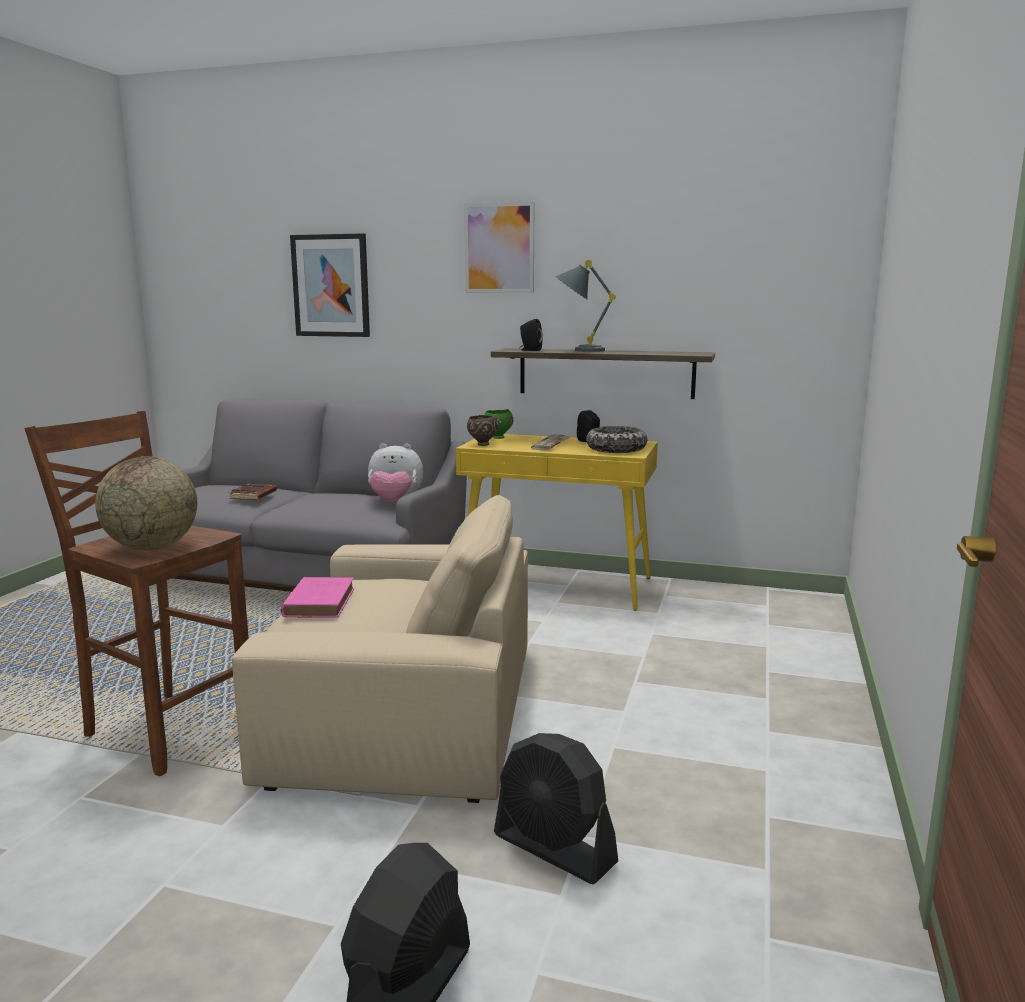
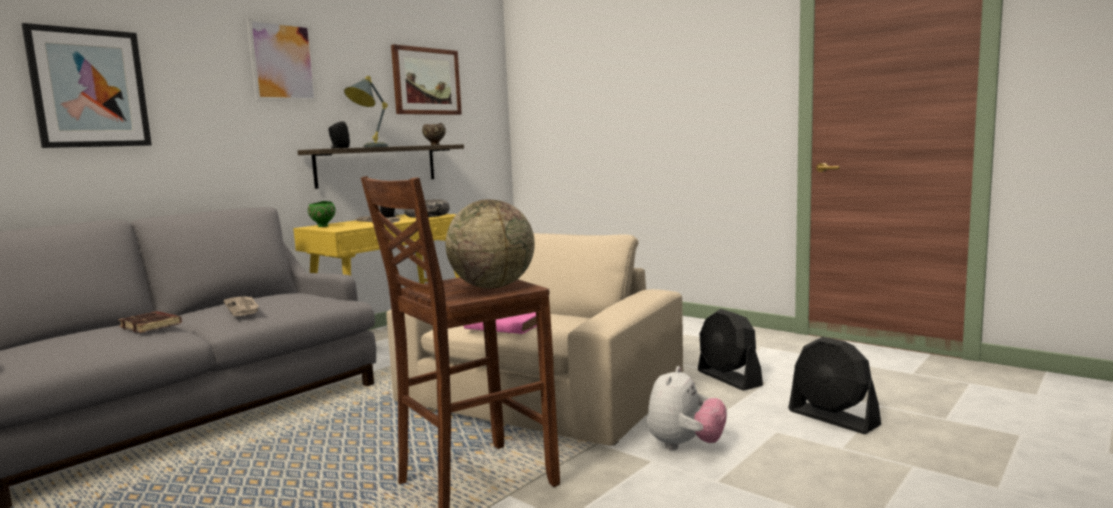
camera: 65 degrees left, 5 degrees down
plush toy [368,443,423,502] -> plush toy moved to [647,366,727,450]
brown bowl [467,415,499,446] -> brown bowl moved to [422,123,446,145]
black fan [494,733,618,884] -> black fan turned 90 degrees clockwise [698,309,763,391]
none -> newspaper [223,296,259,316]
none -> picture [391,44,462,115]

